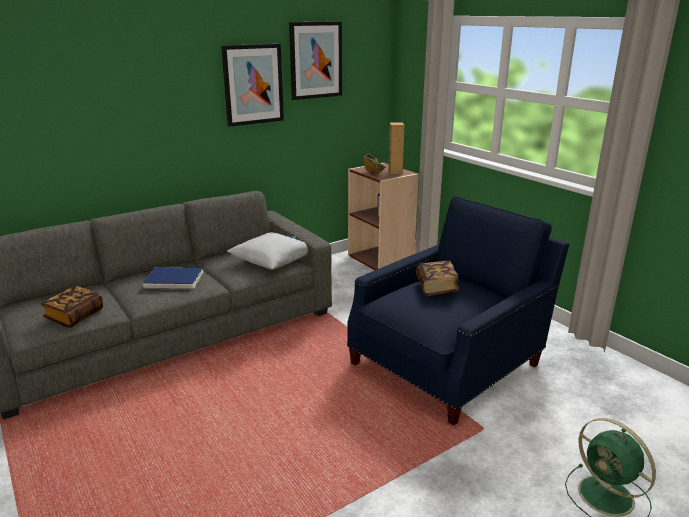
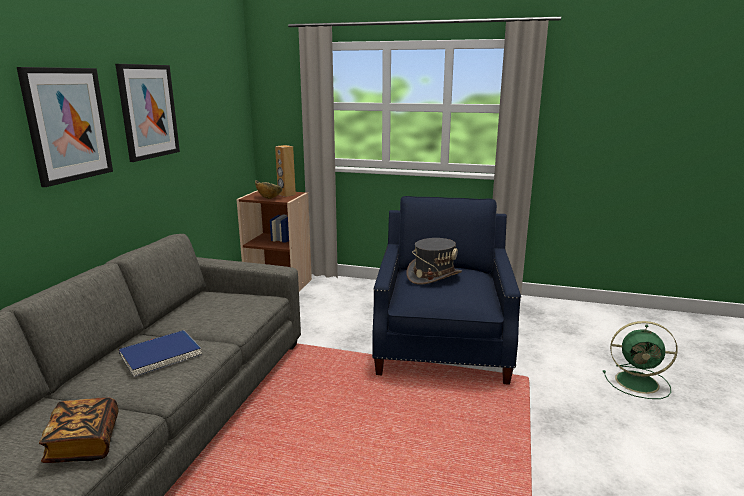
camera: 40 degrees left, 5 degrees down
grey pillow [227,232,308,270] -> none
picture [289,21,342,100] -> picture moved to [17,67,113,187]
book [416,261,459,296] -> grey hat [407,238,462,285]

